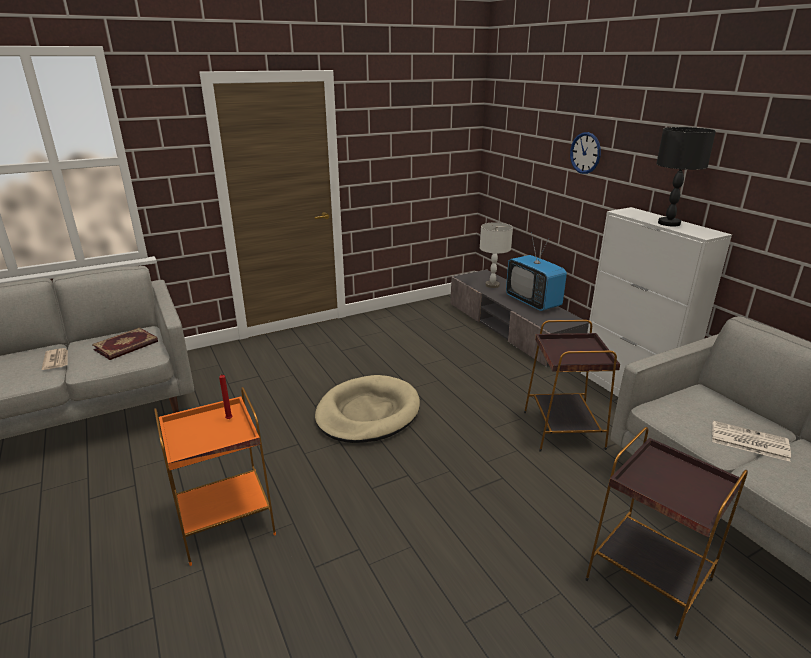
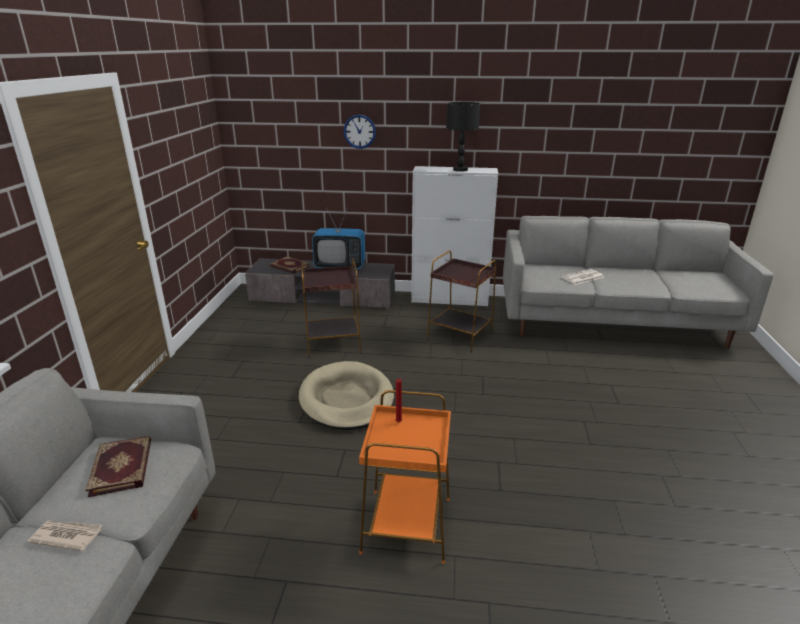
camera: 55 degrees left, 0 degrees up
grey table lamp [480,222,513,288] -> book [270,257,310,274]
brown side table [585,427,748,640] -> brown side table moved to [301,258,361,358]

